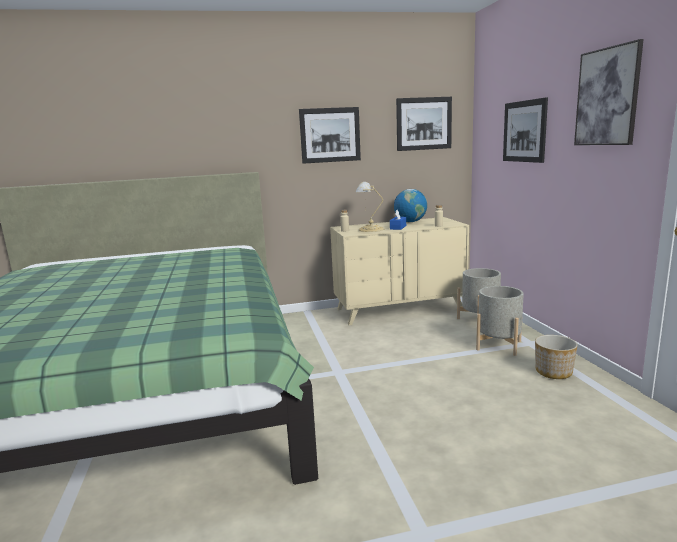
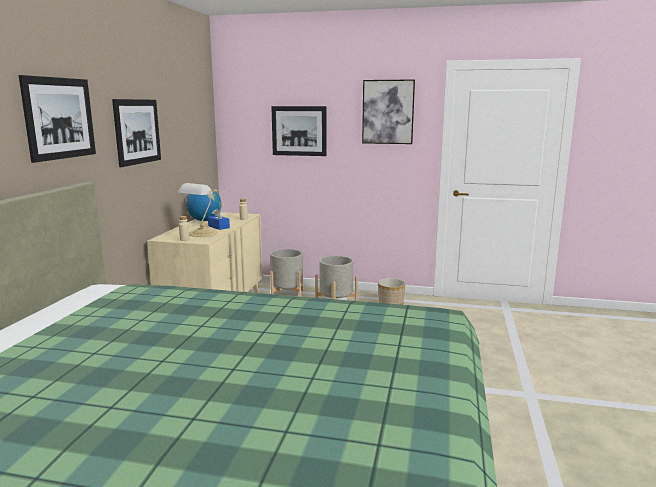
camera: 65 degrees left, 0 degrees up
picture [396,97,452,151] -> picture moved to [19,75,96,163]

